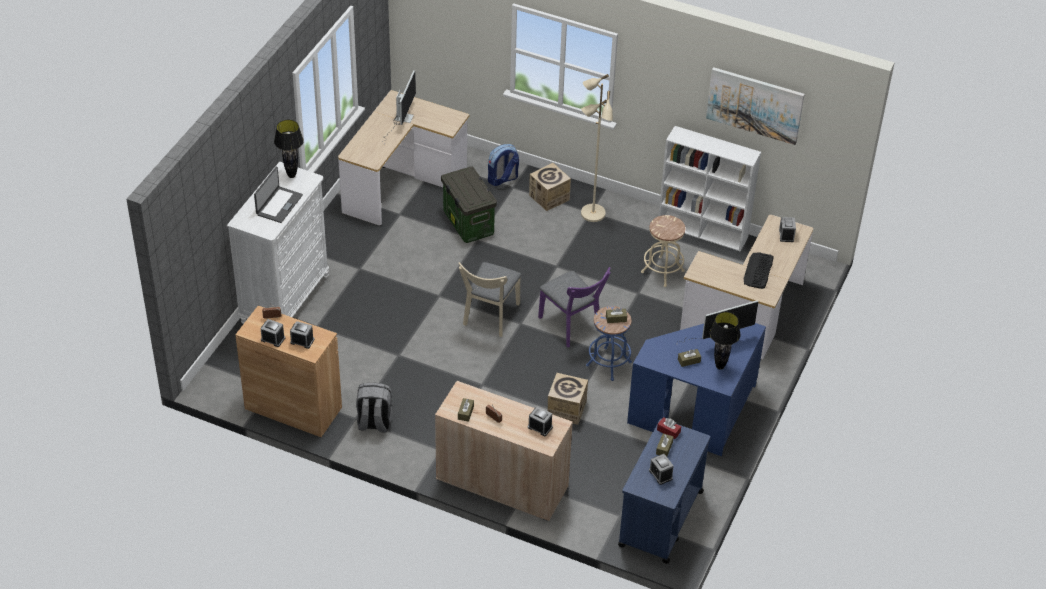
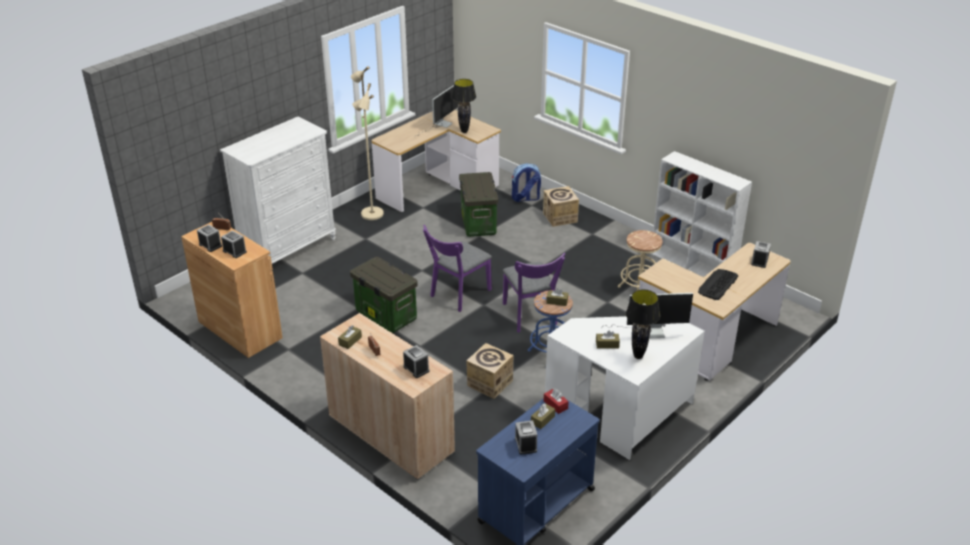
camera: 20 degrees right, 10 degrees down
laptop [254,167,303,223] -> none
black table lamp [274,120,304,178] -> black table lamp moved to [452,79,476,133]
grey backpack [356,382,393,433] -> none
beige chair [459,262,521,337] -> purple chair [423,225,492,312]
beige floor lamp [581,74,613,222] -> beige floor lamp moved to [351,66,384,220]
blue desk [627,323,766,456] -> white desk [545,316,705,460]
picture [706,67,805,145] -> none
none -> storage box [350,257,418,333]

